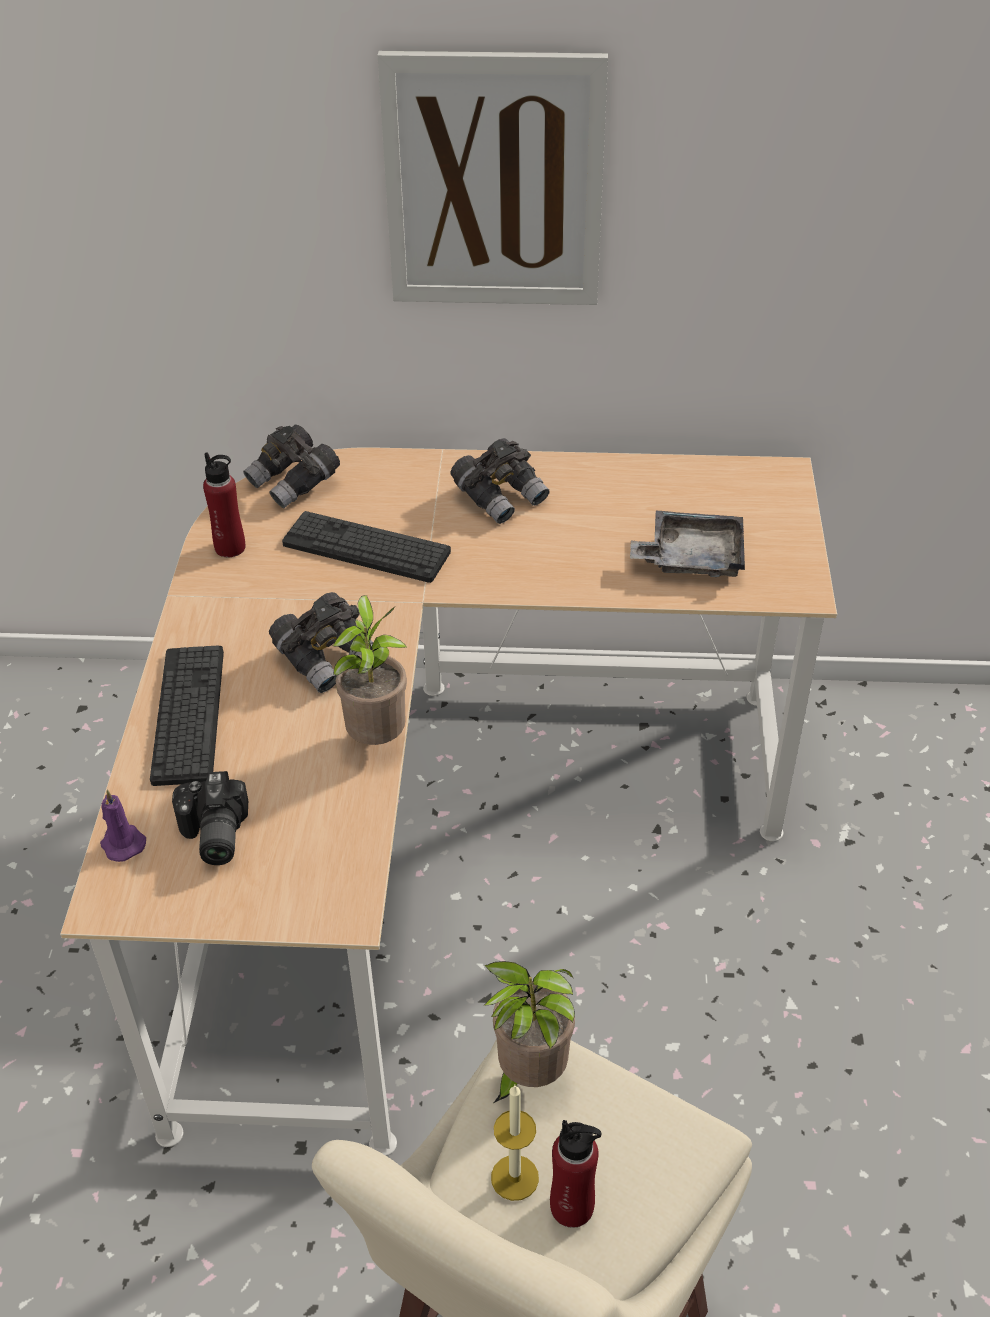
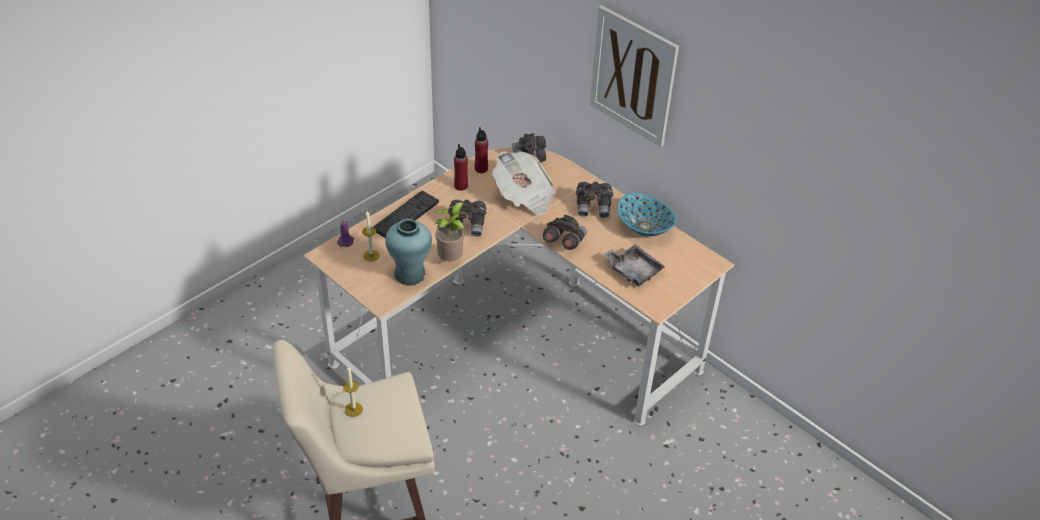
camera: 40 degrees right, 0 degrees up
camera [172,771,248,865] -> candle [362,211,380,262]
keyboard [282,511,451,583] -> newspaper [492,151,557,216]
potted plant [483,961,575,1103] -> none
red bottle [550,1120,602,1228] -> red bottle moved to [454,144,468,191]
none -> turquoise vase [385,219,432,286]
none -> grey binoculars [543,214,587,250]
none -> bowl [617,193,677,236]

